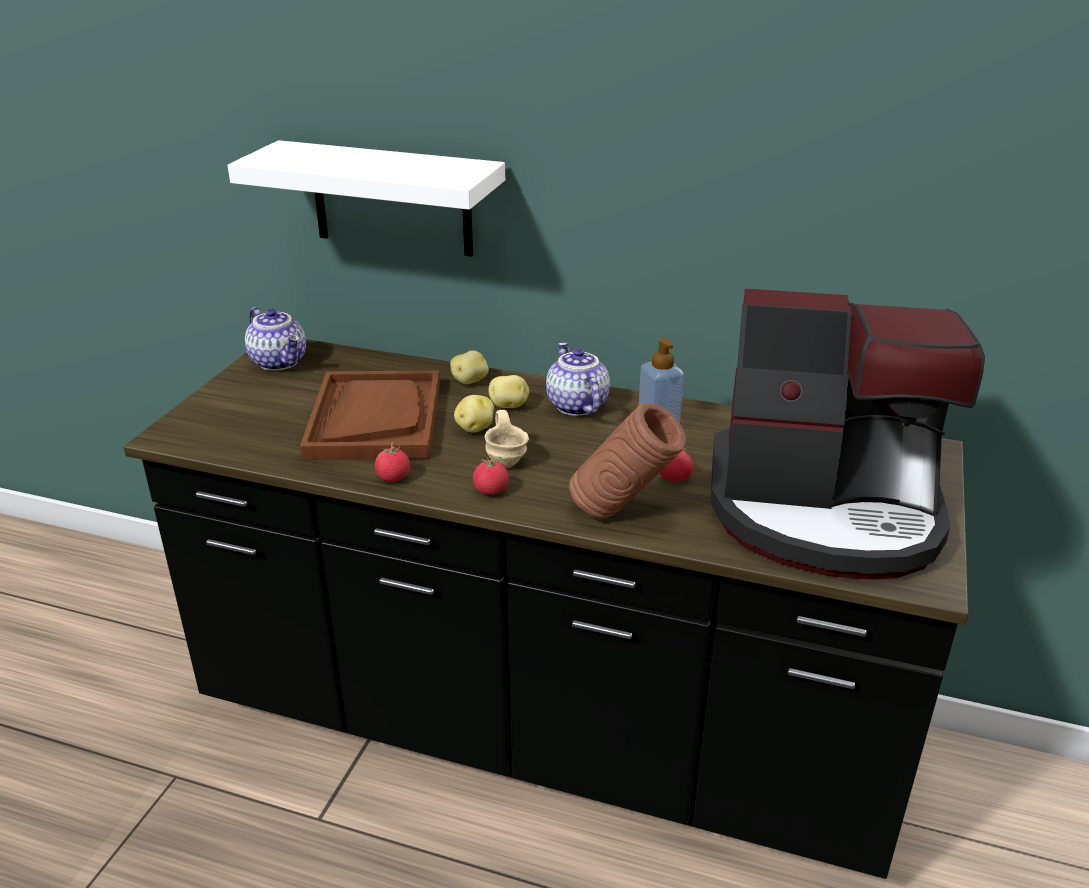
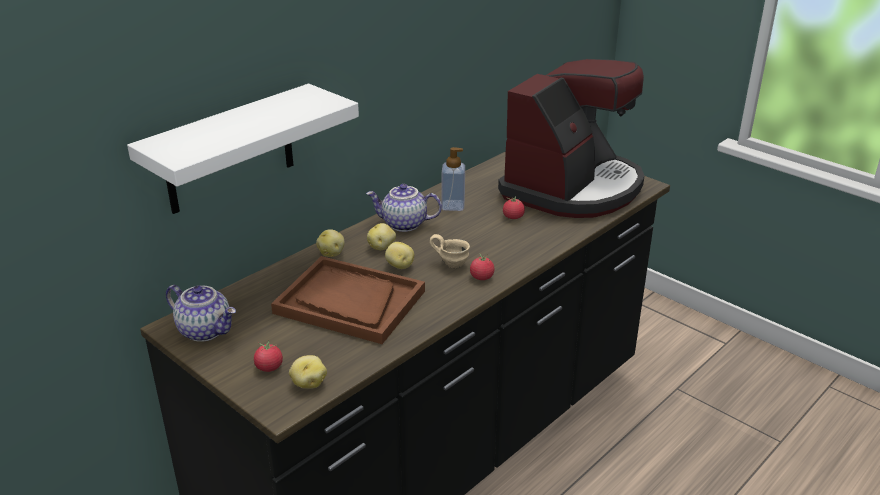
camera: 65 degrees left, 0 degrees up
teapot [245,307,306,371] -> teapot turned 45 degrees clockwise [166,285,236,342]
tomato [375,442,410,482] -> tomato moved to [254,340,283,372]
brown vase [569,403,686,519] -> none
none -> potato [289,355,327,389]

